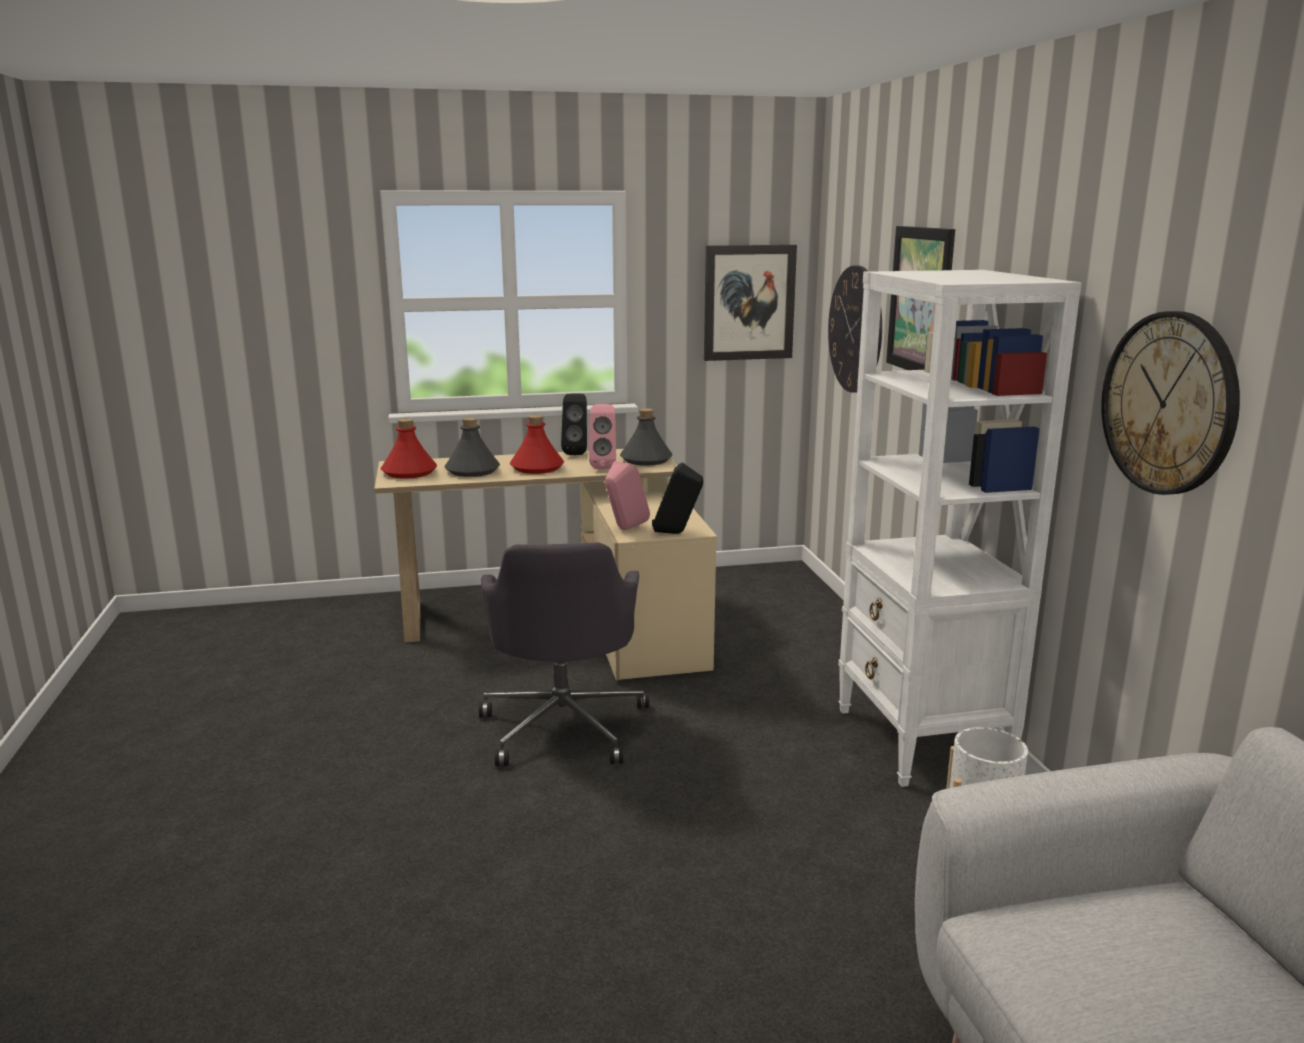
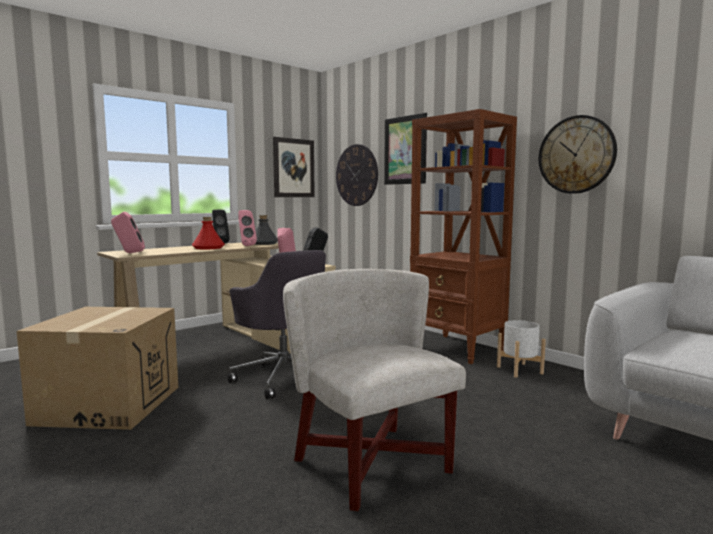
camera: 30 degrees left, 10 degrees down
red bottle [381,418,437,479] -> pink speaker [111,212,145,253]
grey bottle [444,417,500,477] -> none
white bookcase [838,270,1082,787] -> brown bookcase [410,109,517,364]
none -> cardboard box [17,307,178,430]
none -> white armchair [283,269,466,511]

